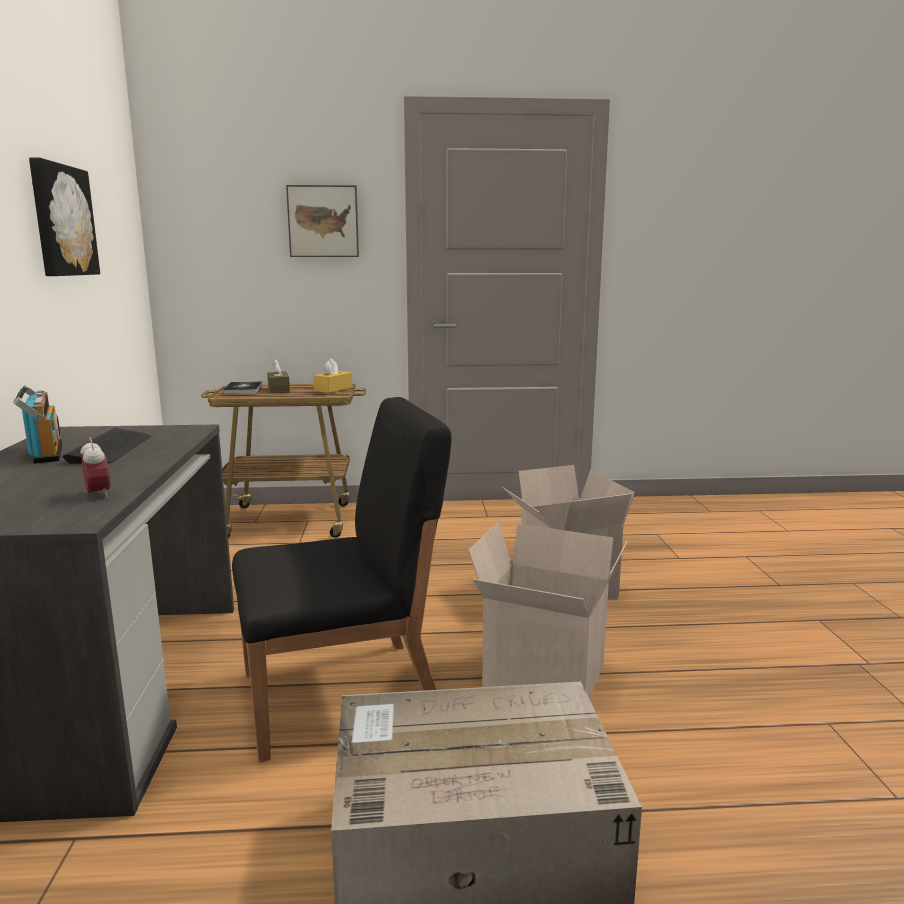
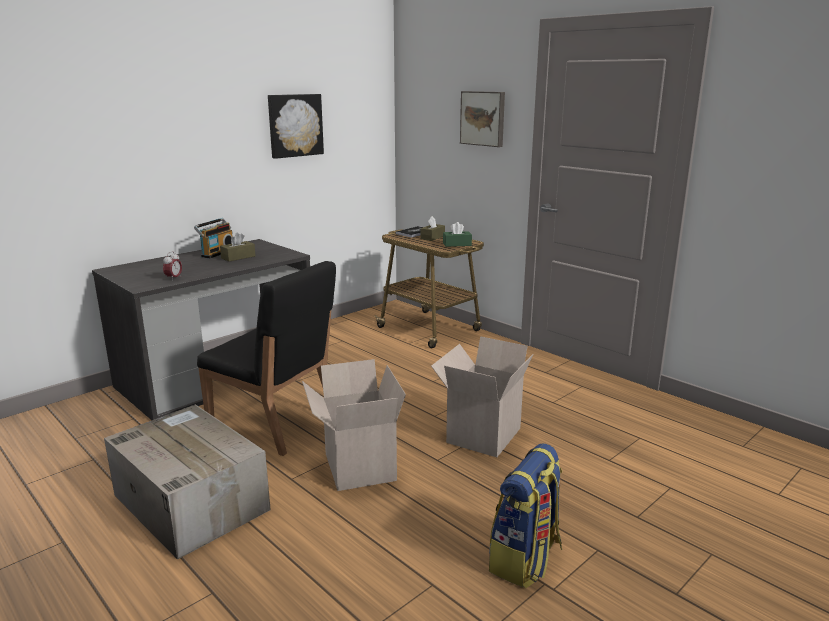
camera: 50 degrees right, 5 degrees up
keyboard [62,428,151,464] -> brown tissue box [220,233,256,262]
yellow tissue box [314,358,352,393] -> green tissue box [443,222,472,247]
none -> backpack [489,443,562,589]

